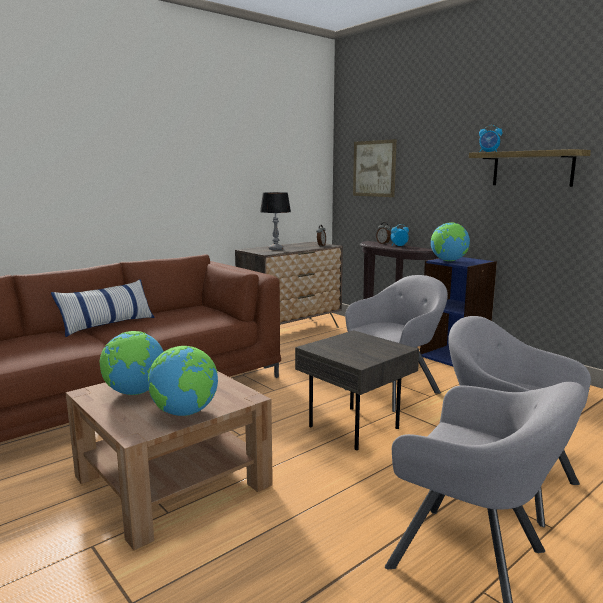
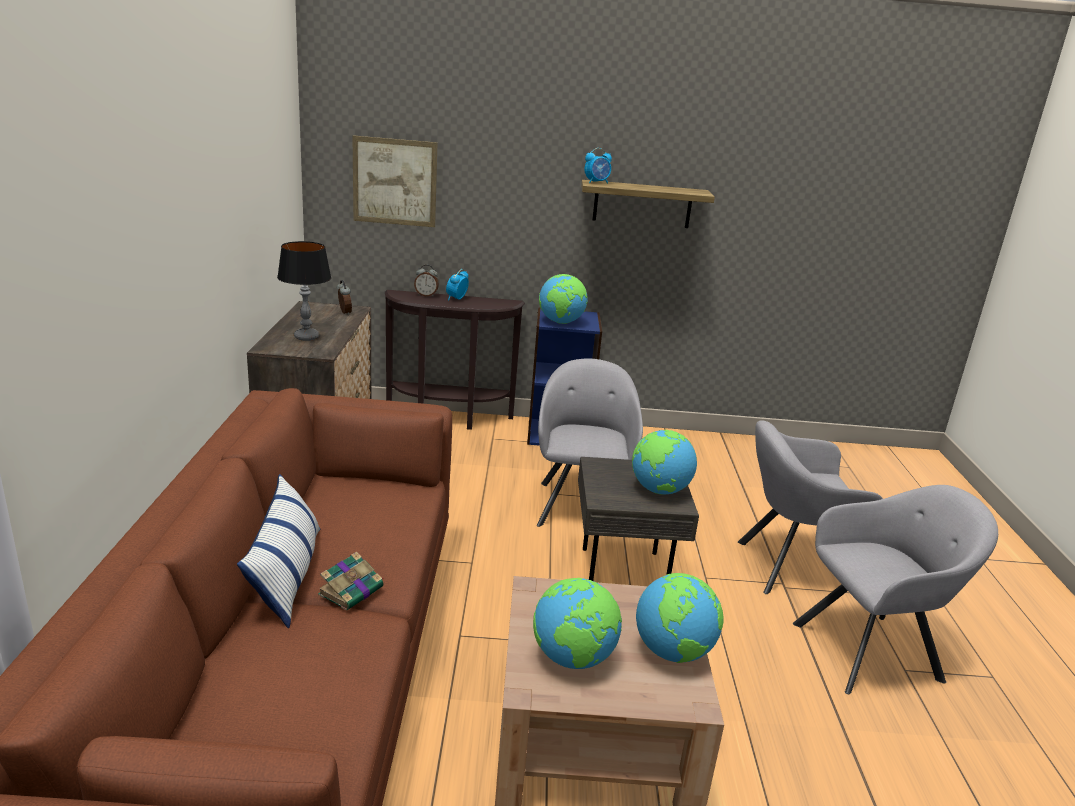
camera: 50 degrees left, 10 degrees up
none -> book [318,552,384,611]
none -> globe [632,430,697,495]

